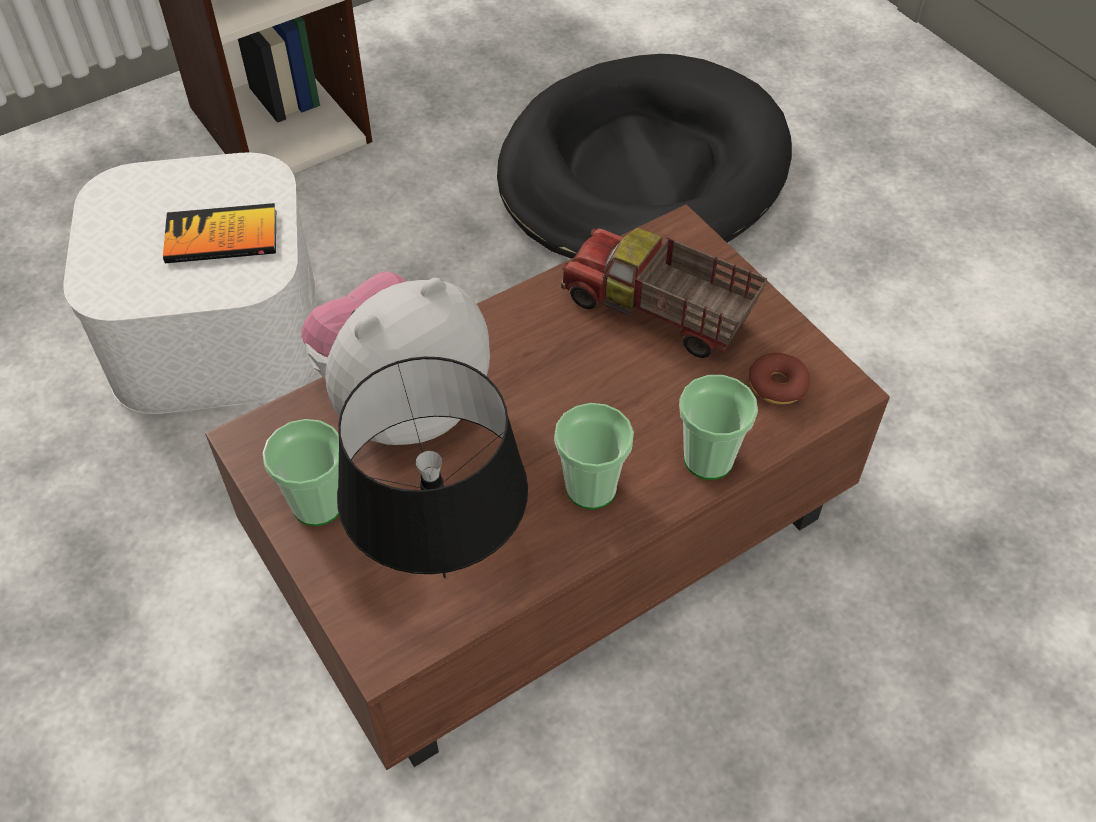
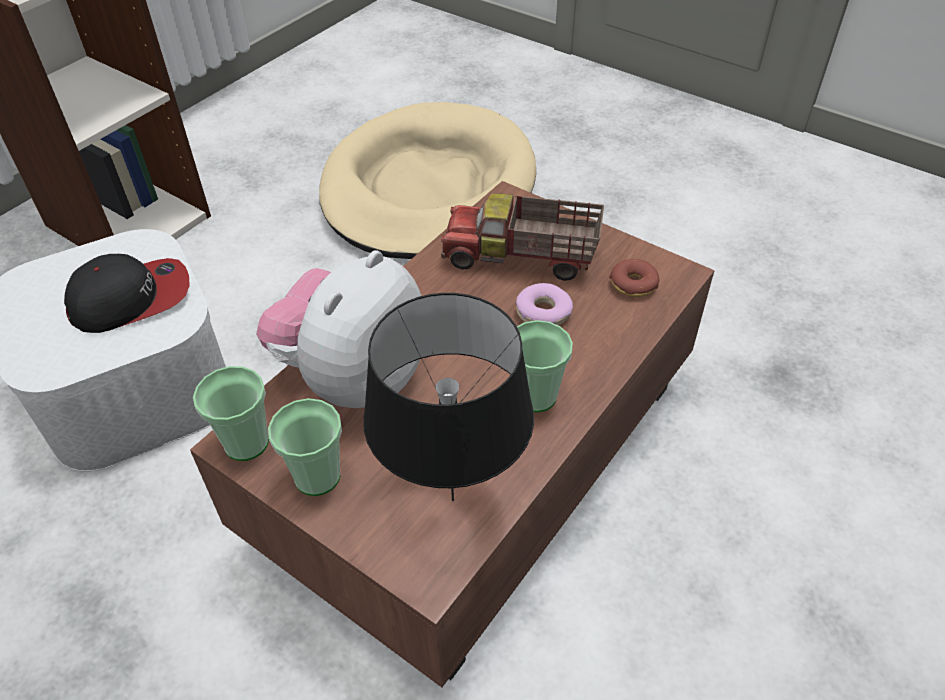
camera: 20 degrees left, 5 degrees down
book [163,203,276,263] -> cap [64,254,190,333]
black dog bed [497,54,792,259] -> beige dog bed [319,102,537,259]
cup [679,375,758,480] -> cup moved to [193,366,269,461]
none -> donut [516,283,573,325]

